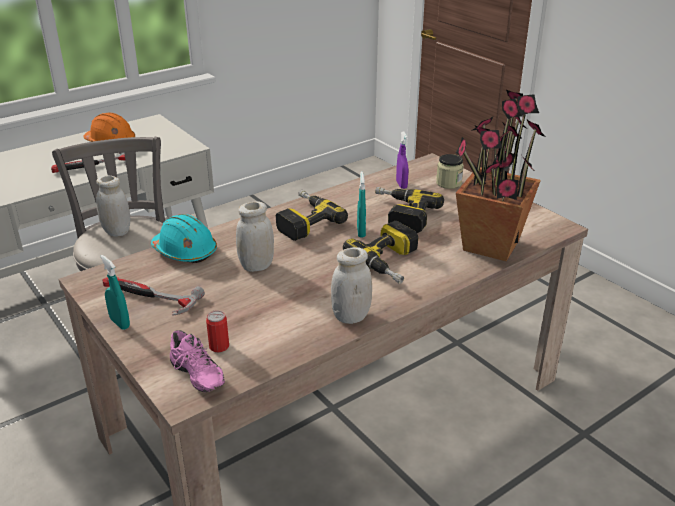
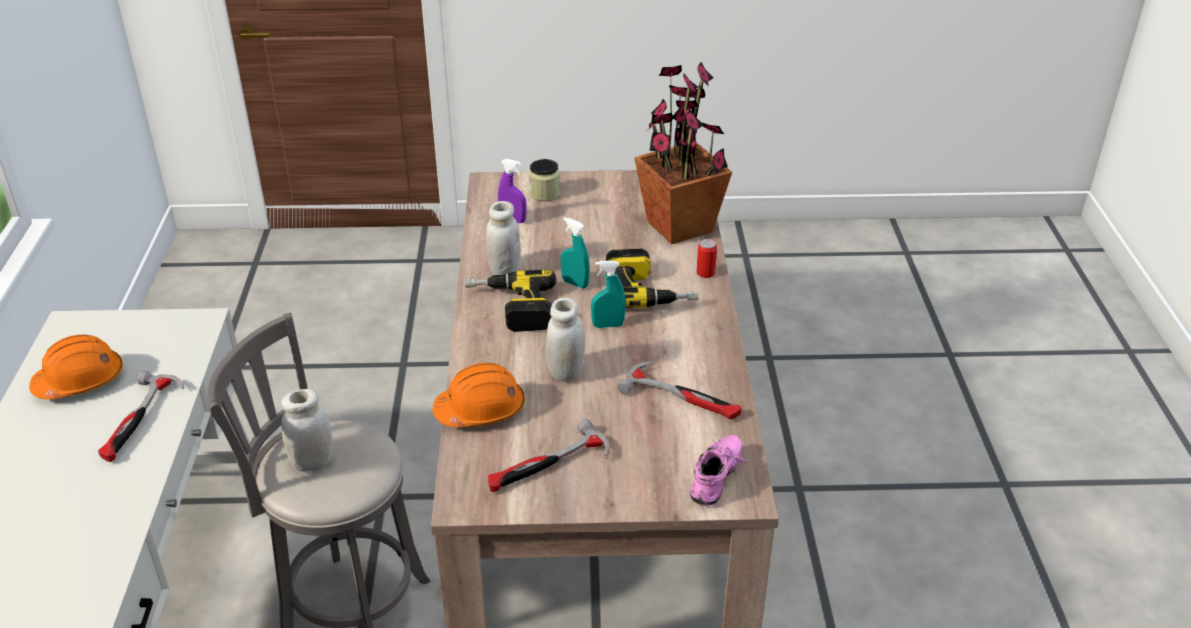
camera: 55 degrees left, 5 degrees up
turquoise spray bottle [100,255,130,330] -> turquoise spray bottle moved to [591,260,626,328]
turquoise hard hat [151,214,217,263] -> orange hard hat [432,363,525,427]
pink shoe [170,330,225,392] -> pink shoe turned 60 degrees counterclockwise [690,435,746,506]
can [206,310,229,352] -> can moved to [697,239,717,278]
white jar [331,247,372,324] -> white jar moved to [485,201,521,275]
power drill [375,187,444,233] -> none
none -> hammer [617,361,742,419]

